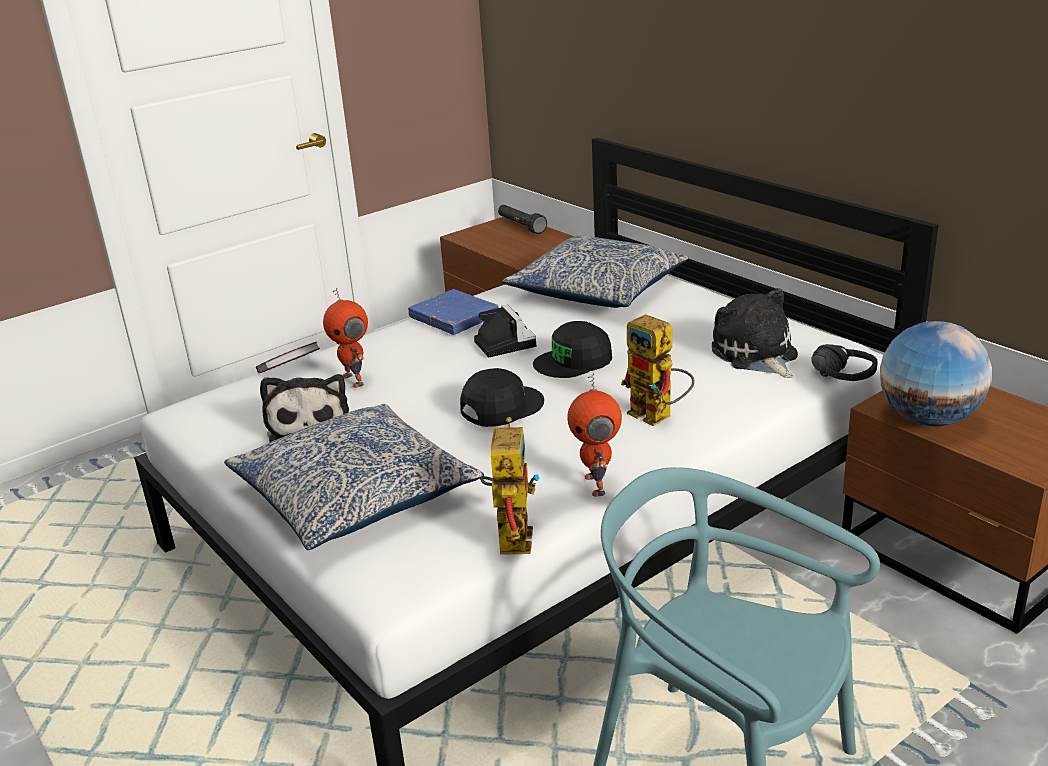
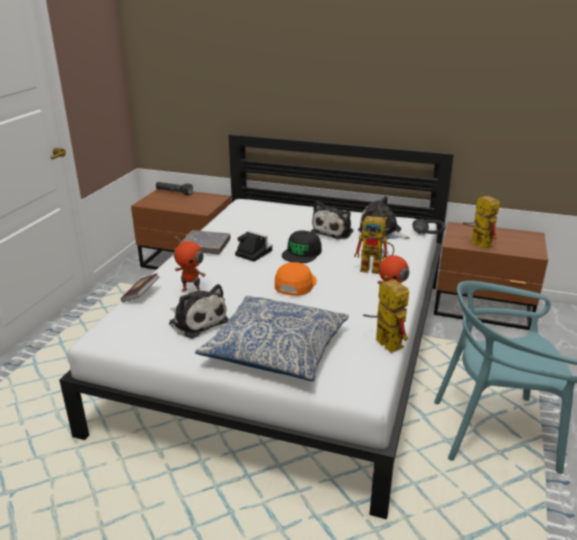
camera: 35 degrees left, 0 degrees up
blue book [408,289,499,335] -> grey book [182,230,231,254]
black cap [460,368,544,427] -> orange cap [275,262,317,296]
pillow [502,236,689,308] -> none
globe [880,321,992,426] -> toy robot [463,193,500,250]
none -> plush toy [311,201,354,240]

